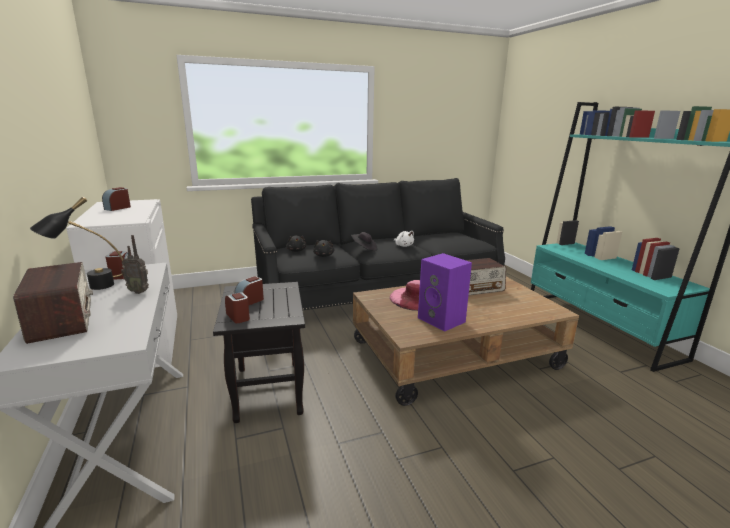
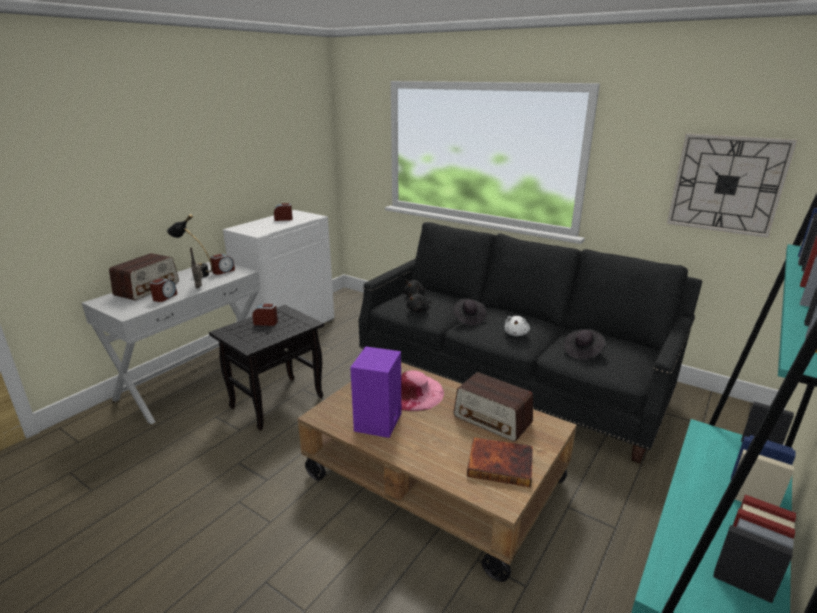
camera: 55 degrees right, 5 degrees up
alarm clock [225,292,250,323] -> alarm clock moved to [149,278,177,302]
none -> book [467,437,533,487]
none -> black hat [563,329,606,360]
none -> wall clock [667,133,797,238]

